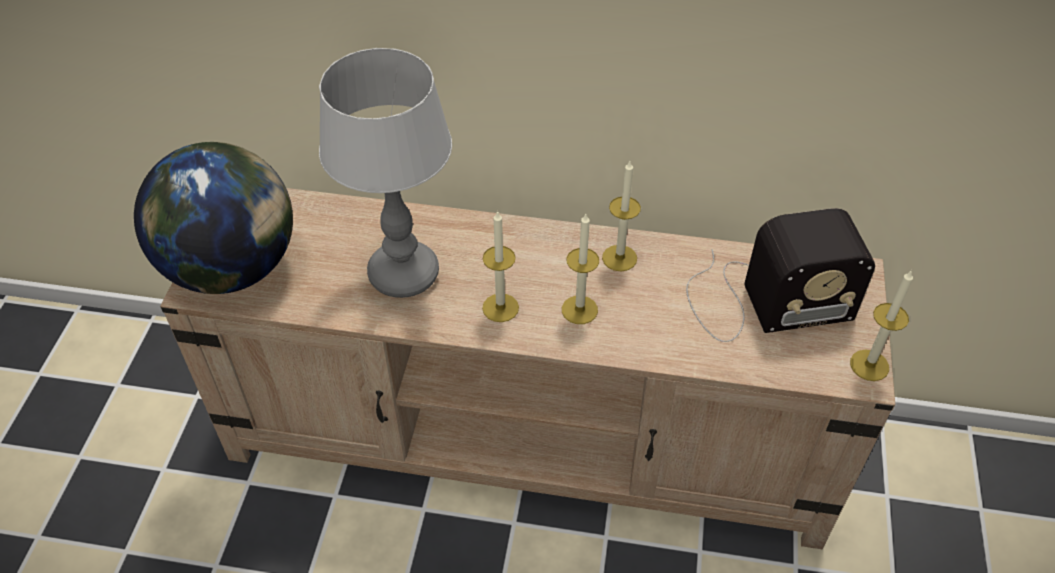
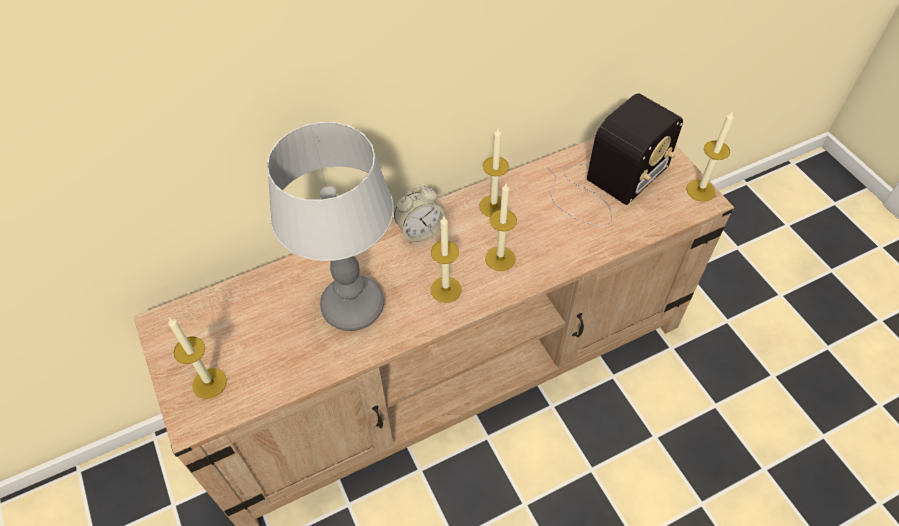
camera: 35 degrees left, 5 degrees up
globe [134,142,293,294] -> candle [168,317,227,399]
none -> alarm clock [394,185,445,243]

